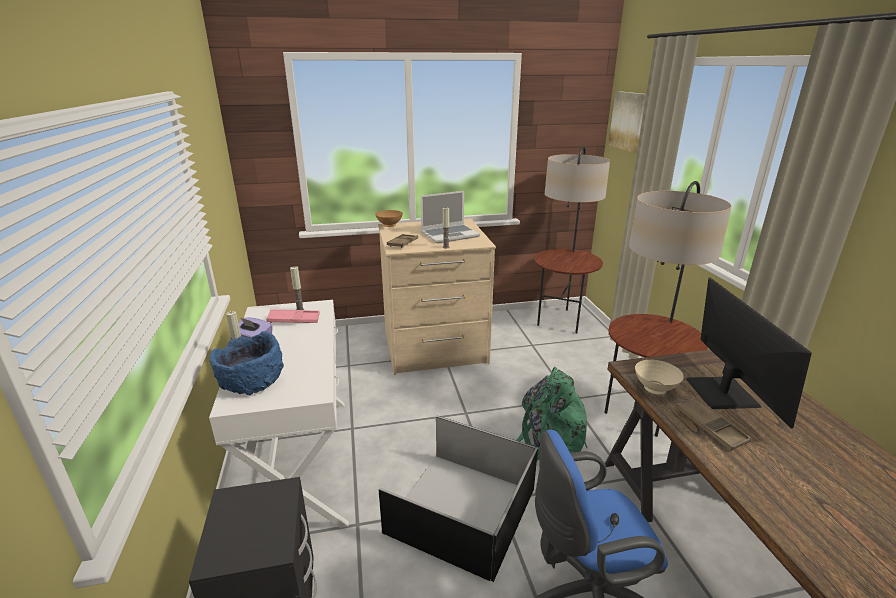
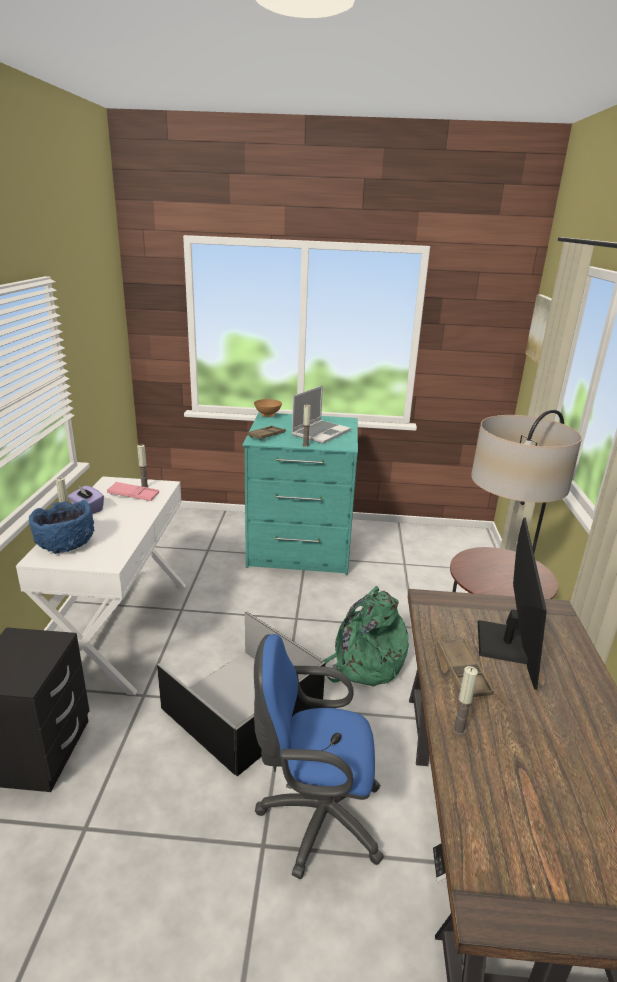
camera: 15 degrees right, 0 degrees up
beige dresser [378,219,496,375] -> turquoise dresser [243,412,358,575]
laptop [421,191,480,243] -> laptop turned 45 degrees counterclockwise [291,385,351,444]
floor lamp [534,145,610,334] -> none
beige bowl [635,360,684,395] -> none
none -> candle [452,666,478,736]

